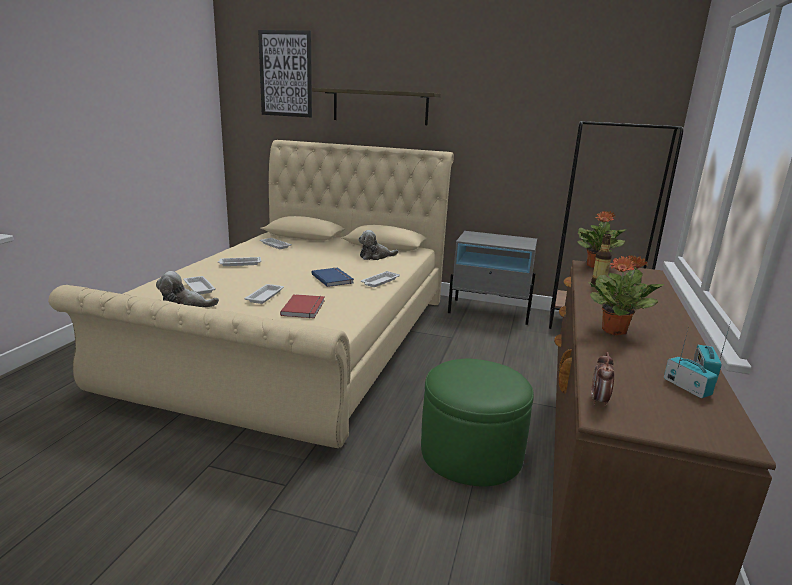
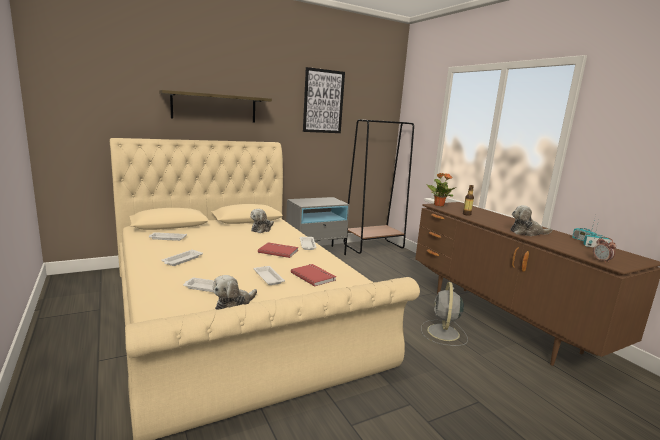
camera: 45 degrees left, 5 degrees down
picture [258,30,312,117] -> picture moved to [303,67,345,133]
blue book [312,267,354,287] -> red book [258,242,298,258]
green ottoman [421,359,534,486] -> grey fan [421,282,468,346]
potted plant [588,255,664,335] -> plush toy [510,205,552,236]

